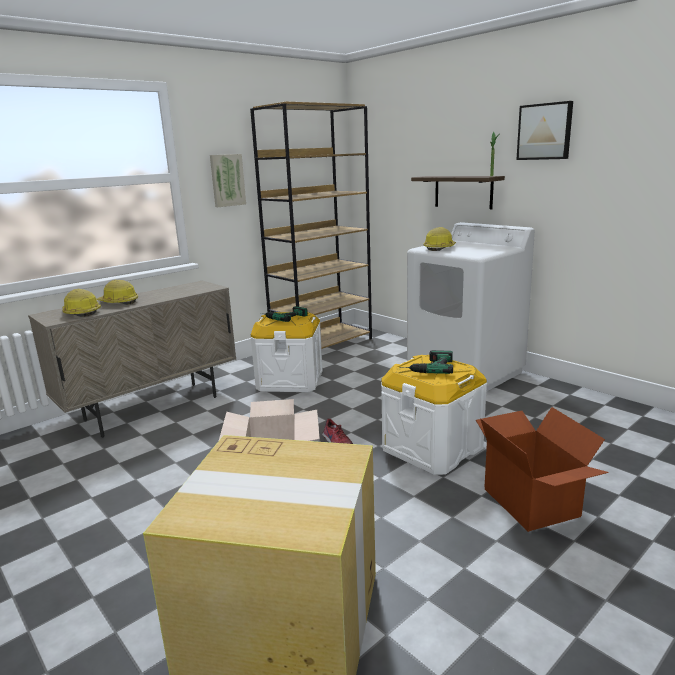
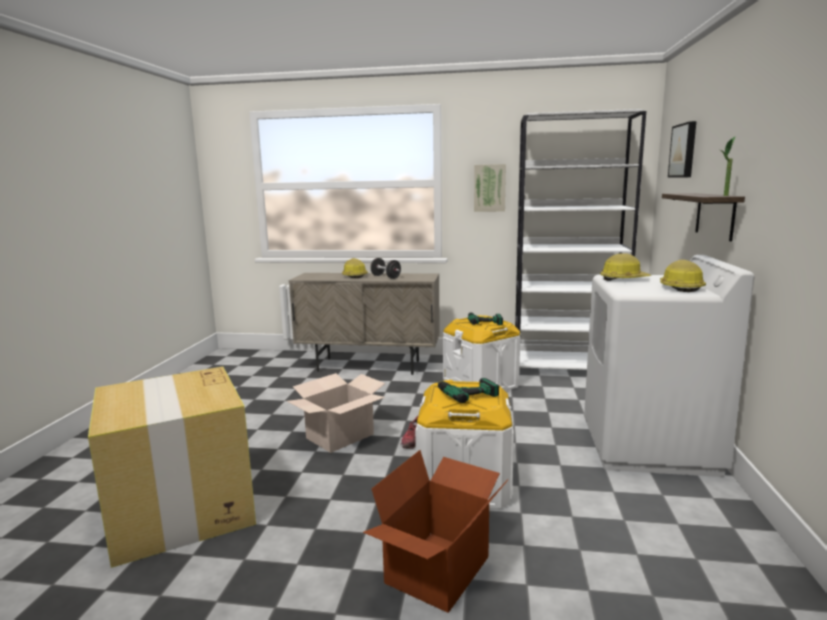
camera: 50 degrees right, 5 degrees down
hard hat [62,289,101,317] -> hard hat moved to [660,260,706,292]
brown bookcase [250,101,372,349] -> white bookcase [515,109,646,370]
picture [516,101,573,160] -> picture moved to [668,121,697,178]
none -> black dumbbell [370,258,401,279]

